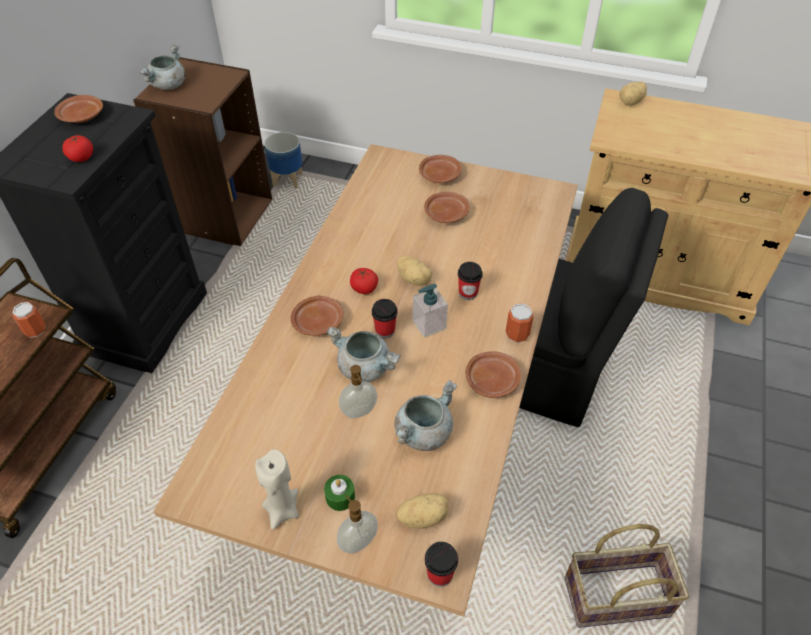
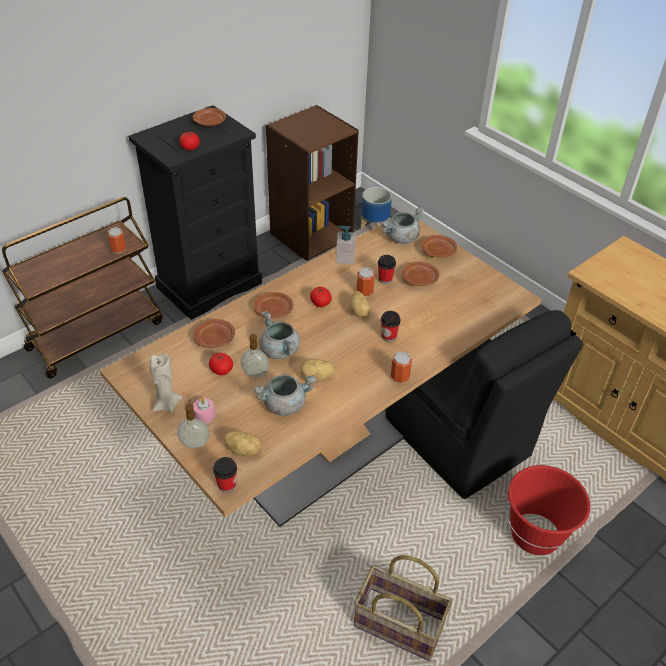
camera: 30 degrees right, 5 degrees down
grey cooking pot [139,44,185,90] -> grey cooking pot moved to [380,206,424,244]
green candle [324,475,355,511] -> pink candle [193,398,215,423]
cup [372,299,398,338] -> cup moved to [378,255,396,284]
soap dispenser [413,284,448,338] -> soap dispenser moved to [336,226,356,264]
brown plate [465,351,521,398] -> brown plate moved to [193,319,235,348]
potato [619,82,647,106] -> potato moved to [301,359,336,382]
none -> tomato [209,353,233,375]
none -> can [357,268,375,297]
none -> red bucket [505,465,591,555]

